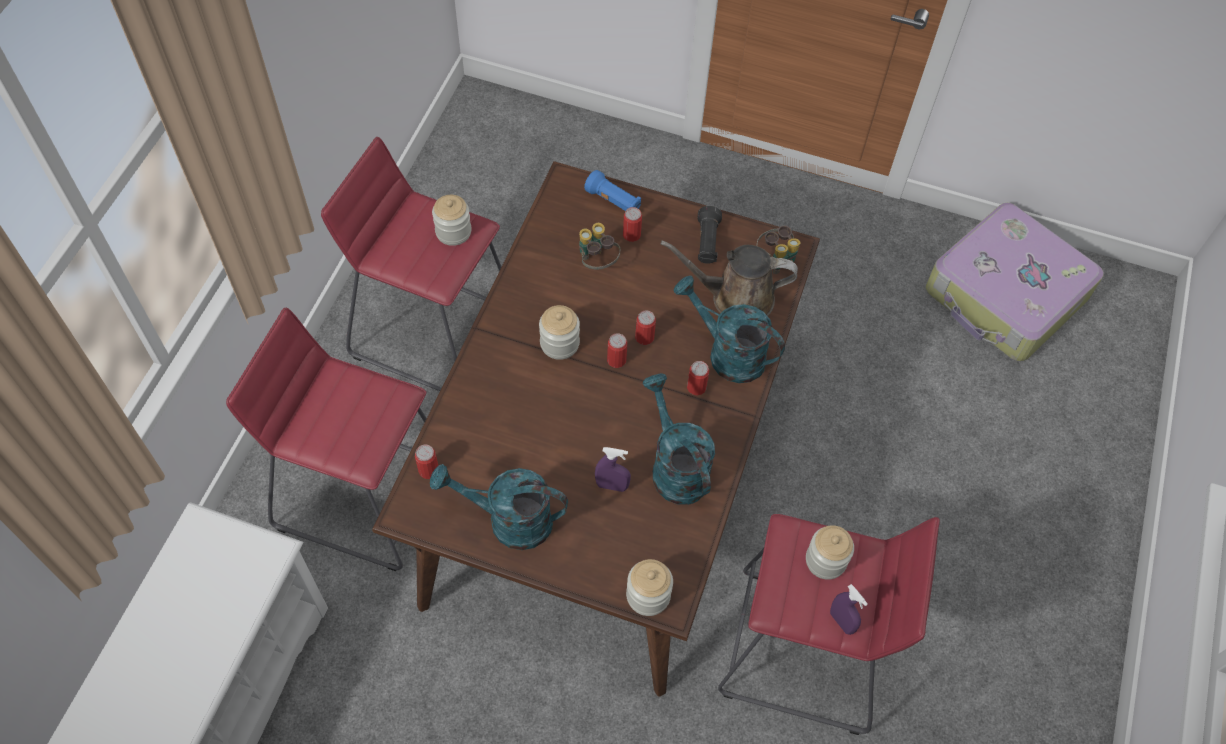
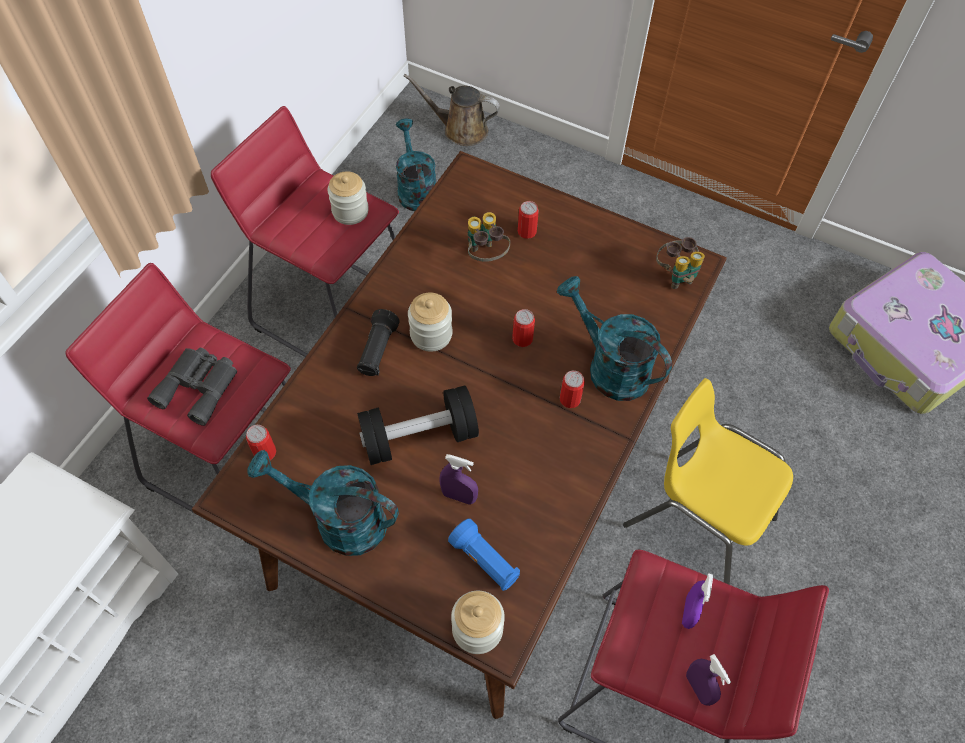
camera: 10 degrees right, 0 degrees up
blue flashlight [584,170,641,211] -> blue flashlight moved to [448,519,520,591]
can [607,333,627,368] -> none
turquoise watering can [642,373,715,505] -> turquoise watering can moved to [396,118,436,211]
brown watering can [661,240,798,316] -> brown watering can moved to [403,74,500,146]
black flashlight [698,206,722,264] -> black flashlight moved to [357,309,399,376]
jar [806,525,854,580] -> purple spray bottle [682,573,713,629]
none -> grey binoculars [147,348,237,426]
none -> black dumbbell [357,385,479,465]
none -> yellow chair [623,378,793,585]

